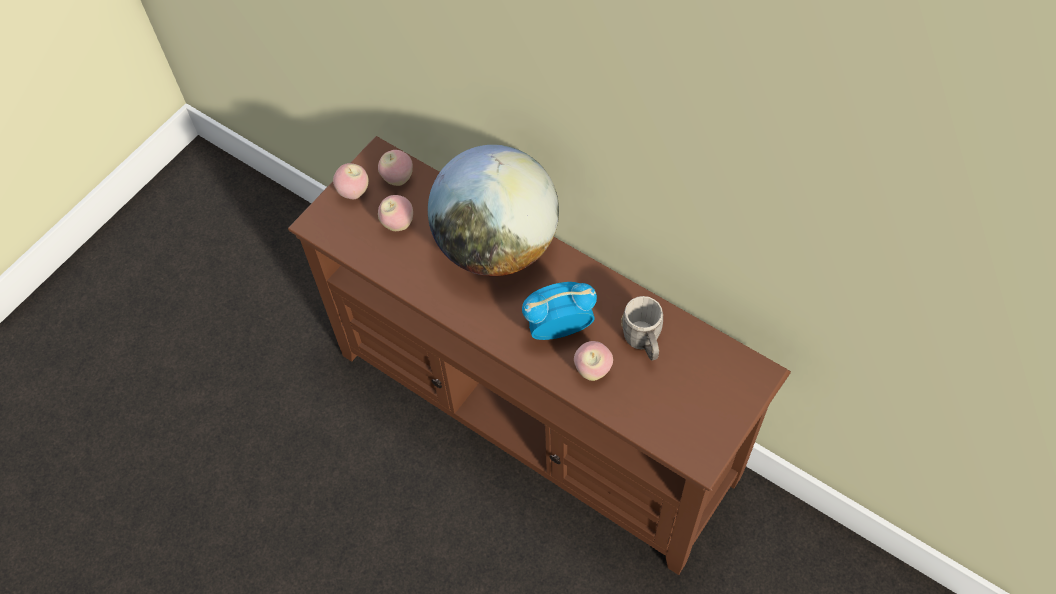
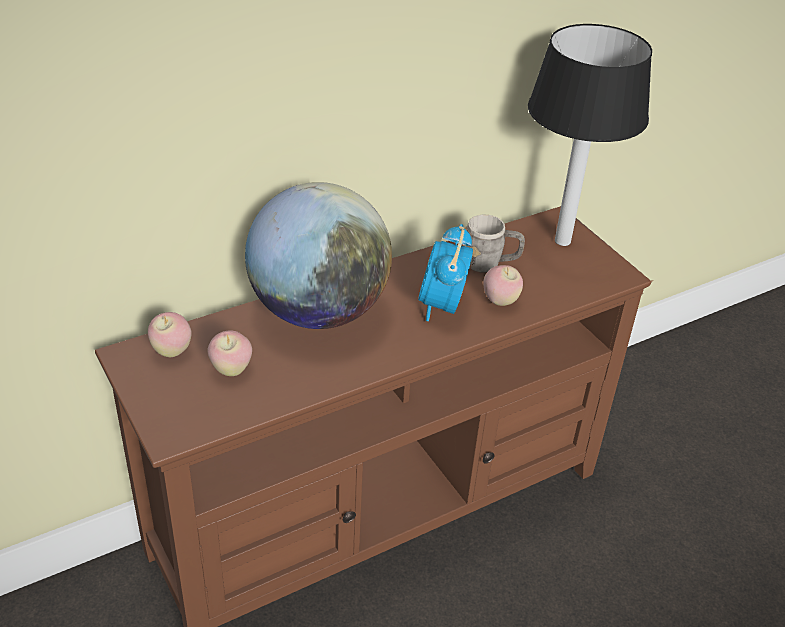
camera: 70 degrees left, 20 degrees down
apple [333,163,369,199] -> none
none -> table lamp [528,24,652,246]

